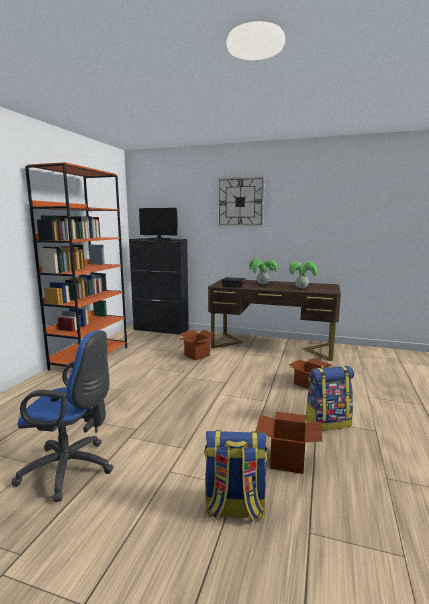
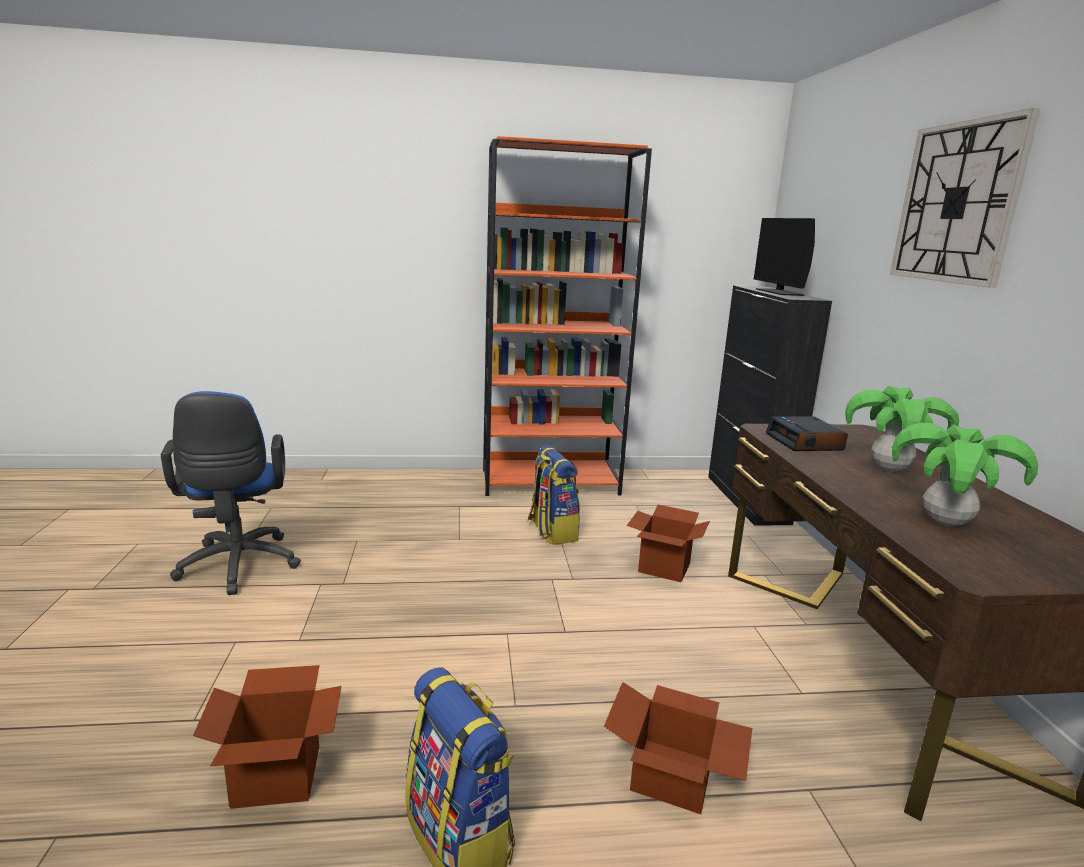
camera: 65 degrees right, 5 degrees up
backpack [204,430,268,522] -> backpack moved to [527,445,580,545]

